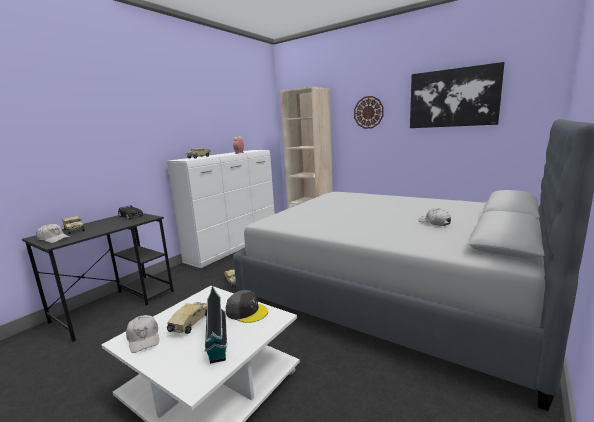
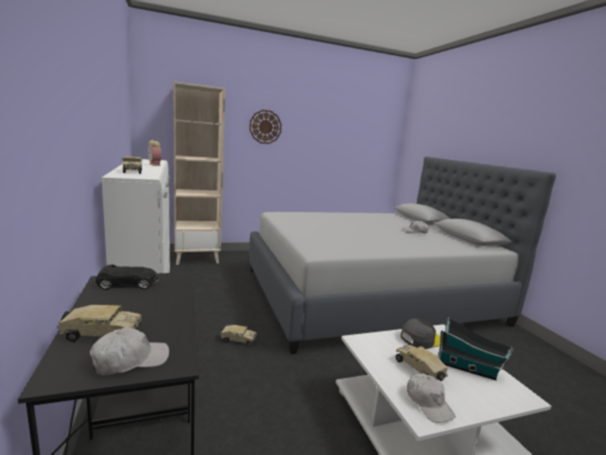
camera: 55 degrees left, 0 degrees up
white cap [126,315,159,353] -> white cap turned 60 degrees clockwise [407,374,456,423]
picture [410,62,505,128] -> none

